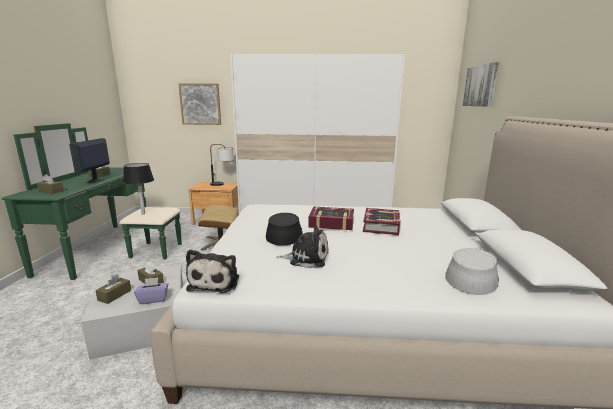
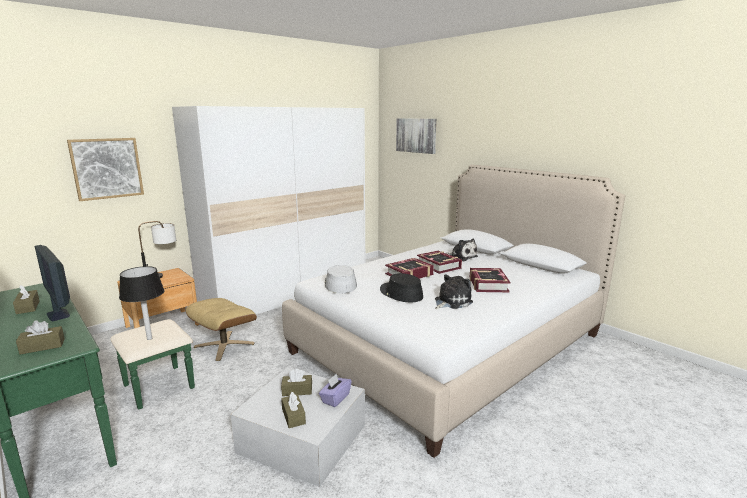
camera: 45 degrees left, 0 degrees up
plush toy [186,249,239,293] -> plush toy moved to [446,239,478,261]
grey hat [445,248,499,295] -> grey hat moved to [325,265,357,293]
none -> book [470,268,510,292]

